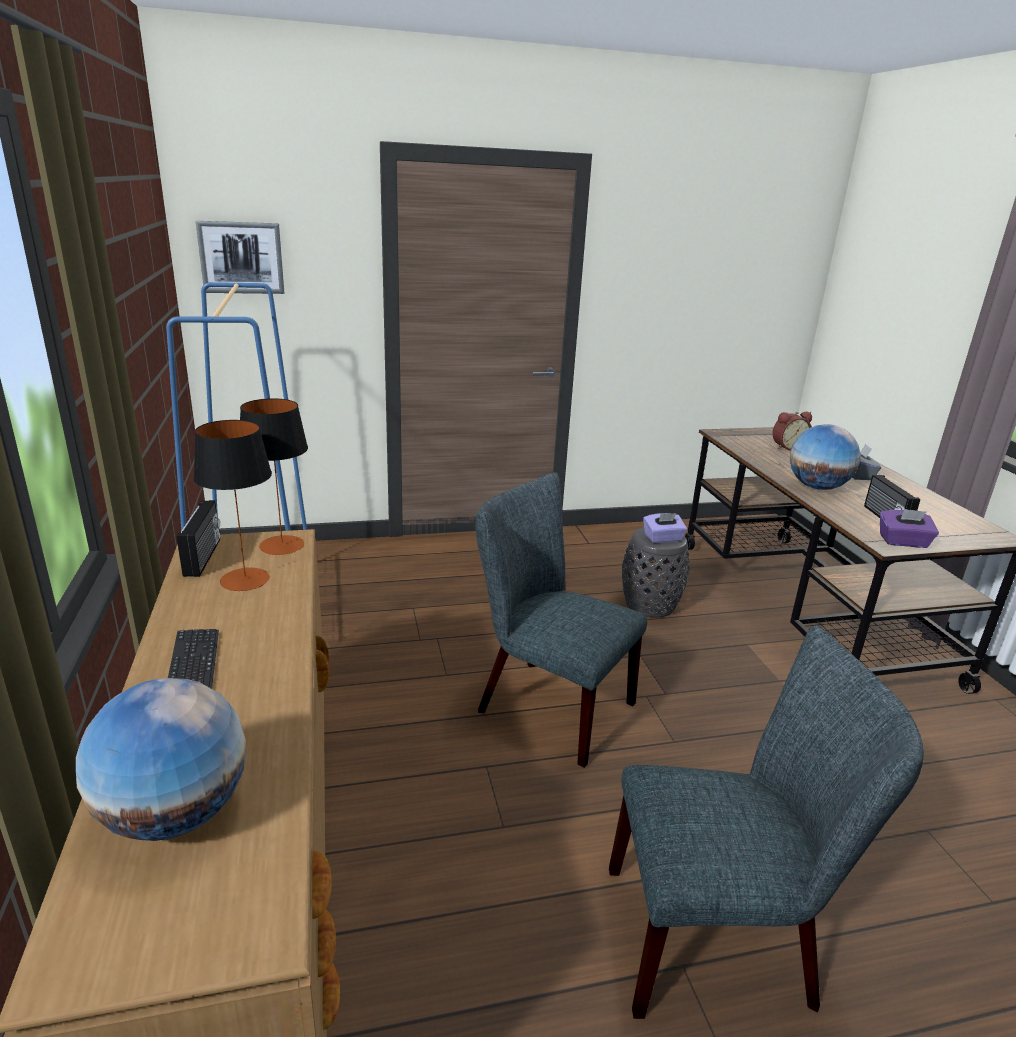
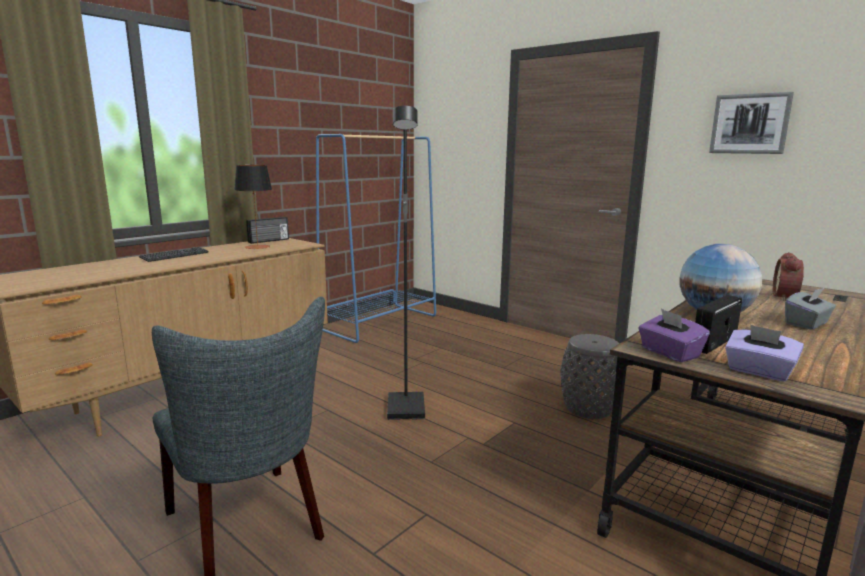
camera: 55 degrees right, 10 degrees down
globe [76,678,246,841] -> none
picture [195,221,284,294] -> picture moved to [709,92,794,154]
table lamp [240,398,308,555] -> none
grey chair [475,472,648,768] -> black floor lamp [387,106,425,420]
purple tissue box [643,513,687,543] -> purple tissue box moved to [725,324,804,382]
alarm clock [772,412,812,451] -> alarm clock turned 75 degrees clockwise [773,252,804,300]

